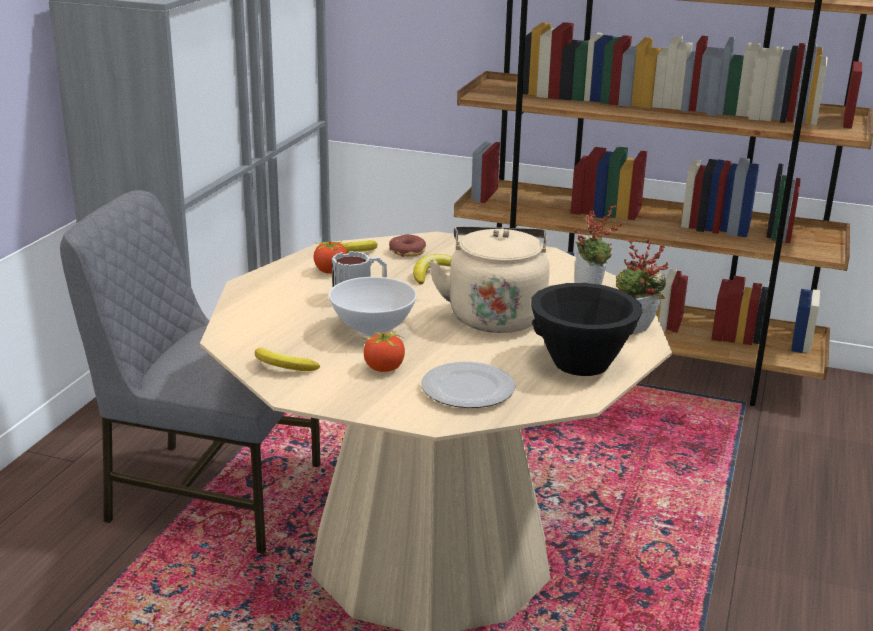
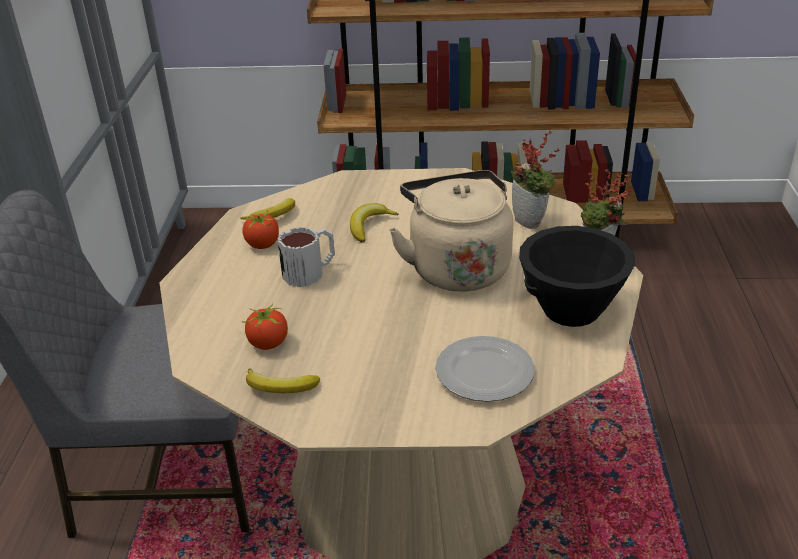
camera: 15 degrees left, 10 degrees up
white bowl [329,277,417,337] -> none
tomato [361,330,405,372] -> tomato moved to [242,303,288,350]
donut [389,234,426,257] -> none

